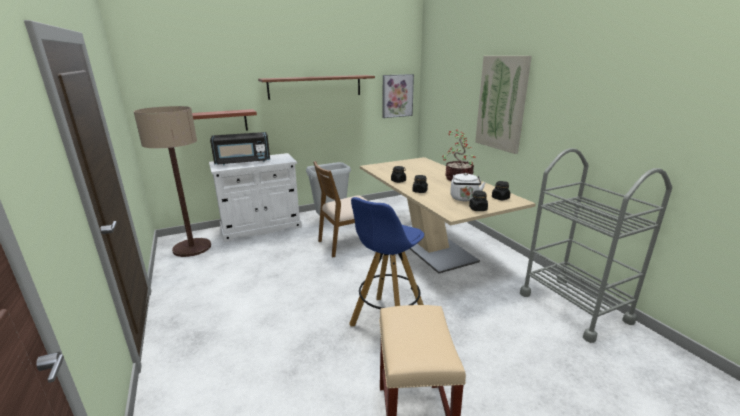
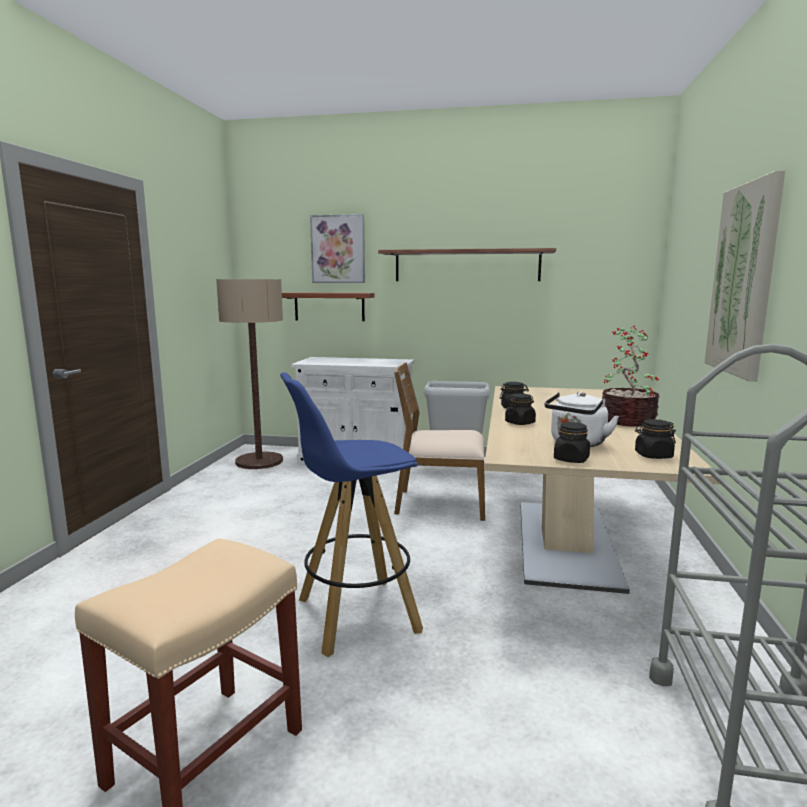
camera: 35 degrees right, 10 degrees down
black microwave [210,132,270,165] -> none
picture [383,74,414,118] -> picture moved to [310,214,365,283]

